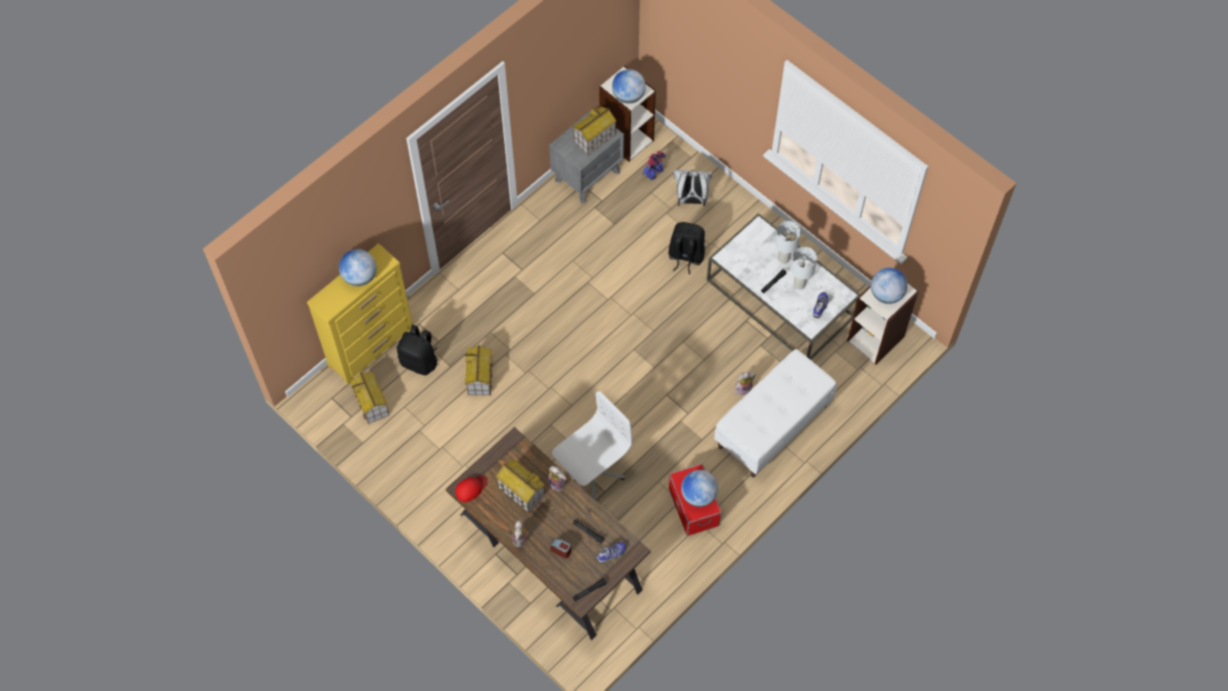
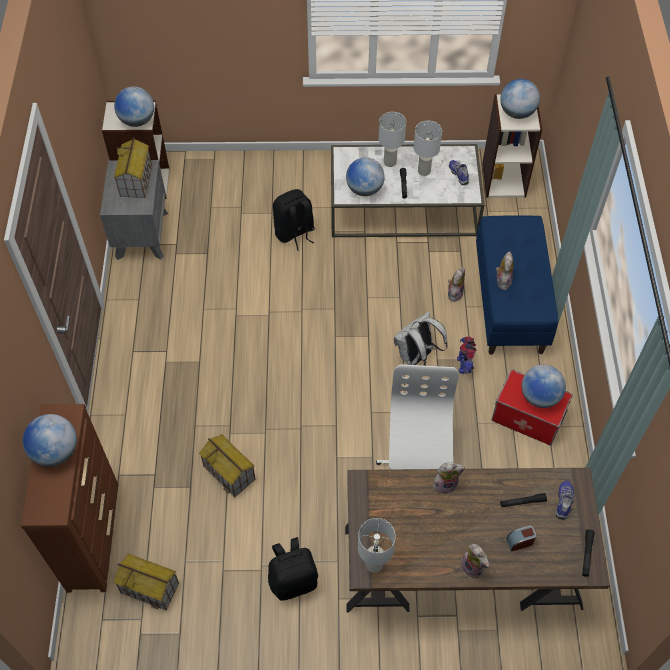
camera: 45 degrees left, 5 degrees down
yellow dresser [307,243,413,385] -> brown dresser [21,404,118,593]
black backpack [397,325,438,376] -> black backpack moved to [268,537,318,601]
red cap [455,476,487,502] -> white table lamp [358,518,396,573]
toy house [496,459,545,513] -> none
toy robot [642,151,666,180] -> toy robot moved to [457,337,477,374]
white backpack [673,170,712,206] -> white backpack moved to [394,311,448,366]
white bench [714,349,837,477] -> blue bench [476,215,558,355]
none -> globe [346,157,385,196]
none -> plush toy [495,251,514,290]

